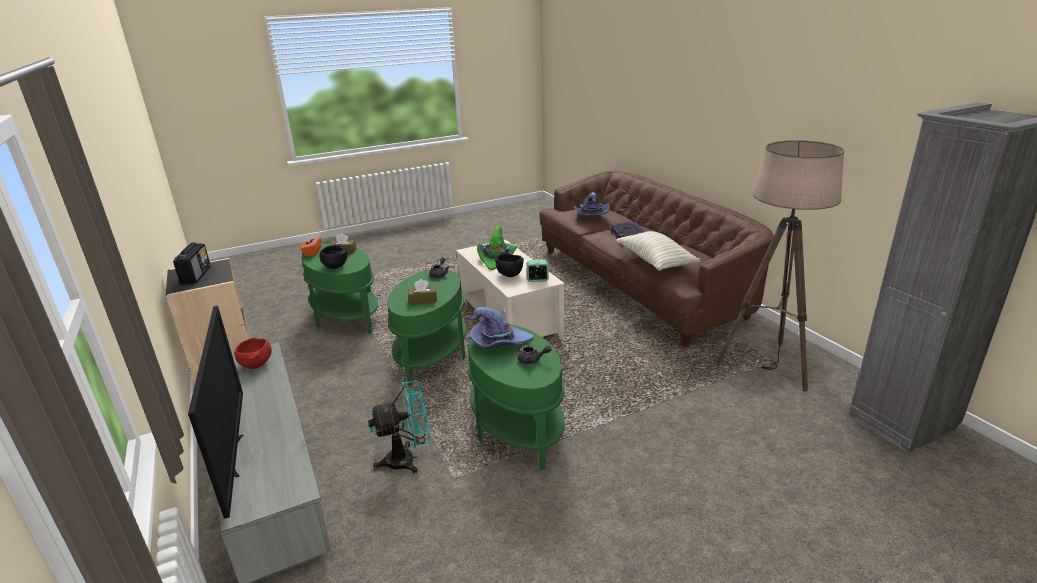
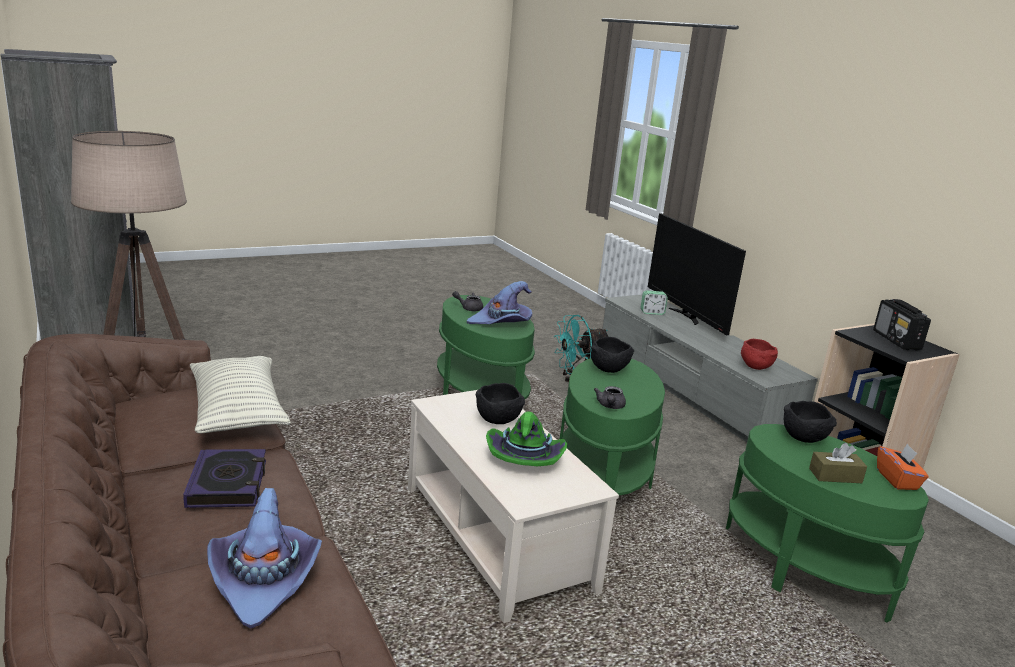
camera: 175 degrees right, 5 degrees down
brown tissue box [408,279,437,305] -> black bowl [591,337,634,373]
alarm clock [527,259,549,282] -> alarm clock moved to [641,290,668,315]

